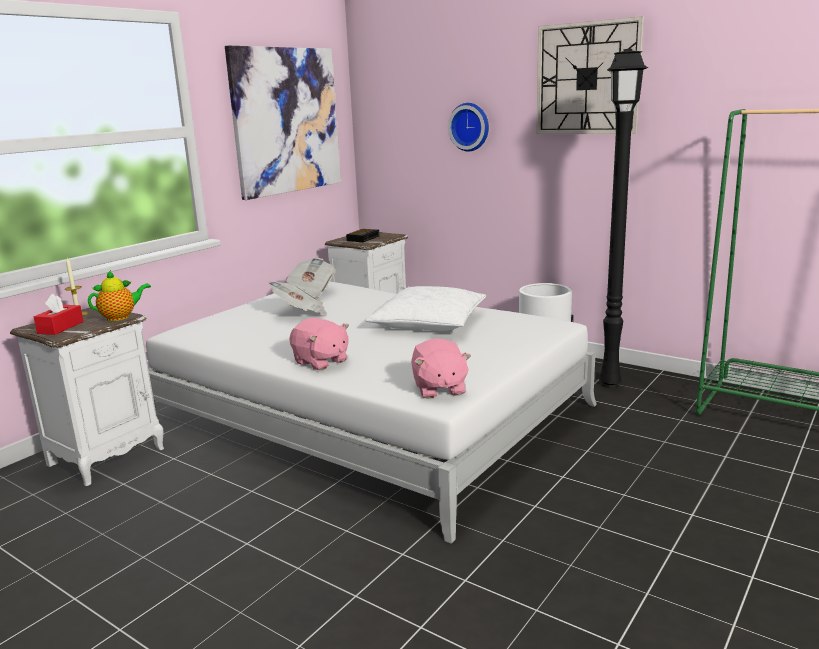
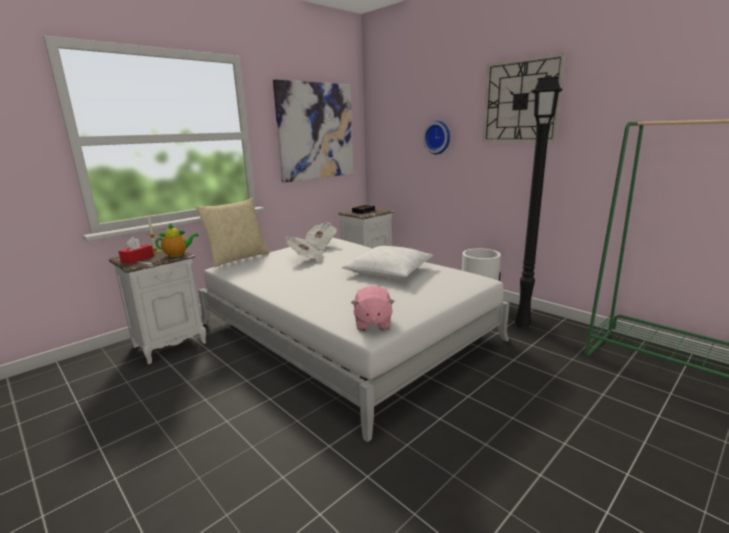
camera: 10 degrees right, 0 degrees up
pink plush toy [289,318,349,370] -> none
none -> beige pillow [196,198,270,267]

